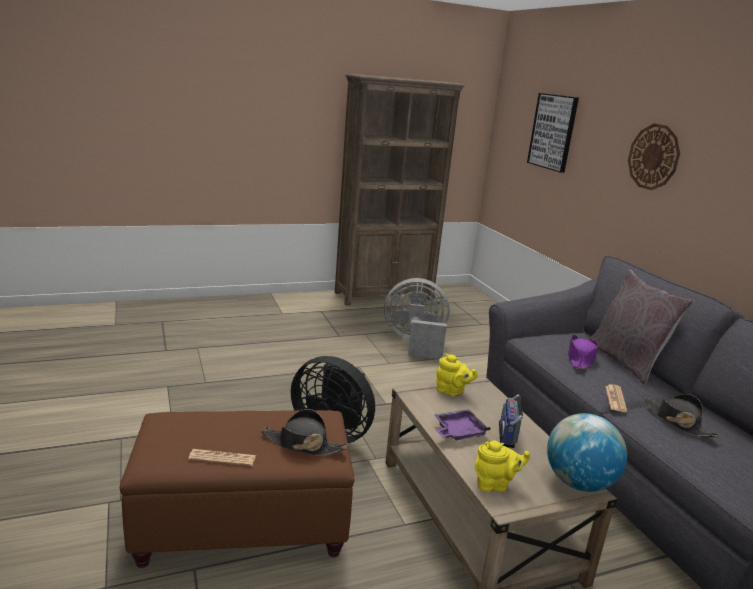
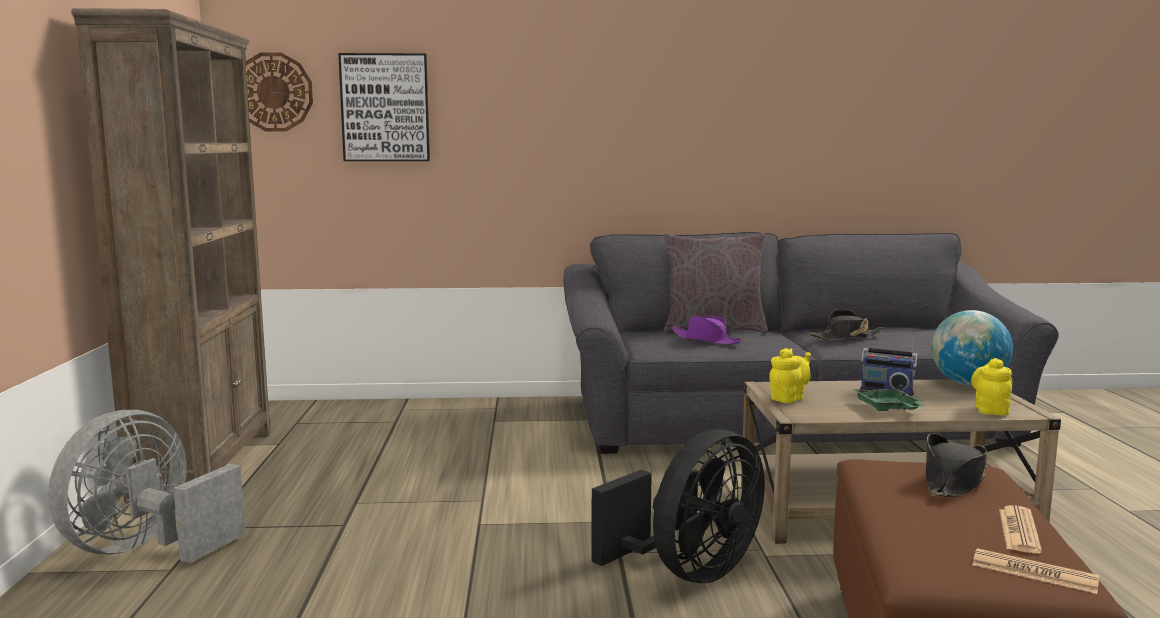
camera: 70 degrees left, 10 degrees down
grey fan [384,278,450,359] -> grey fan moved to [48,410,246,563]
purple tray [434,409,491,440] -> green tray [853,384,924,411]
newspaper [605,384,627,412] -> newspaper moved to [972,548,1099,594]
wall clock [628,124,680,190] -> wall clock moved to [246,52,313,131]

